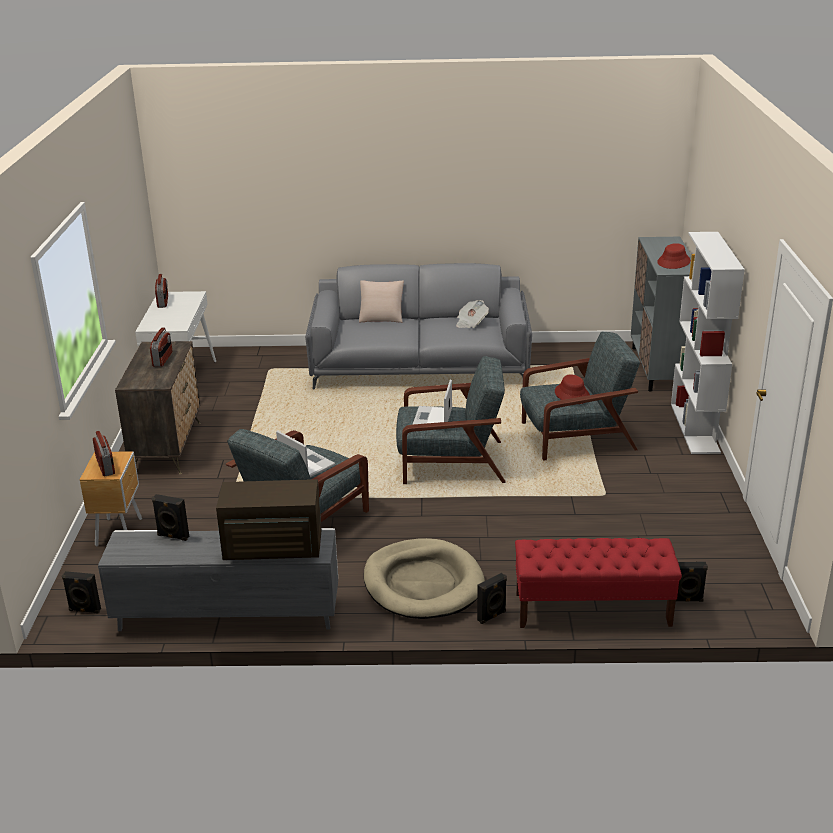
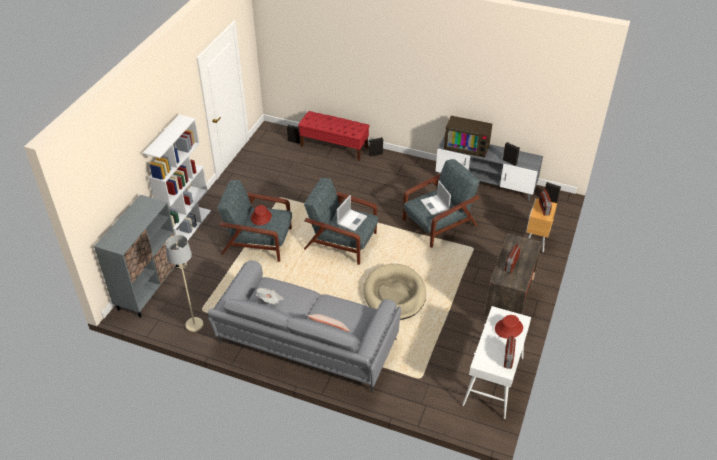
camera: 160 degrees left, 15 degrees up
beige dog bed [364,538,485,619] -> beige dog bed moved to [363,264,426,320]
red hat [657,243,691,269] -> red hat moved to [495,315,523,338]
none -> beige floor lamp [165,235,203,332]

